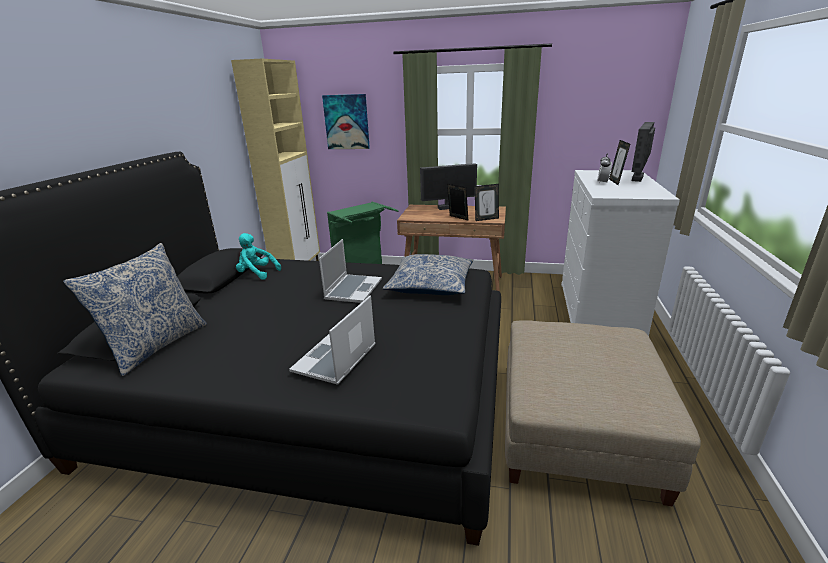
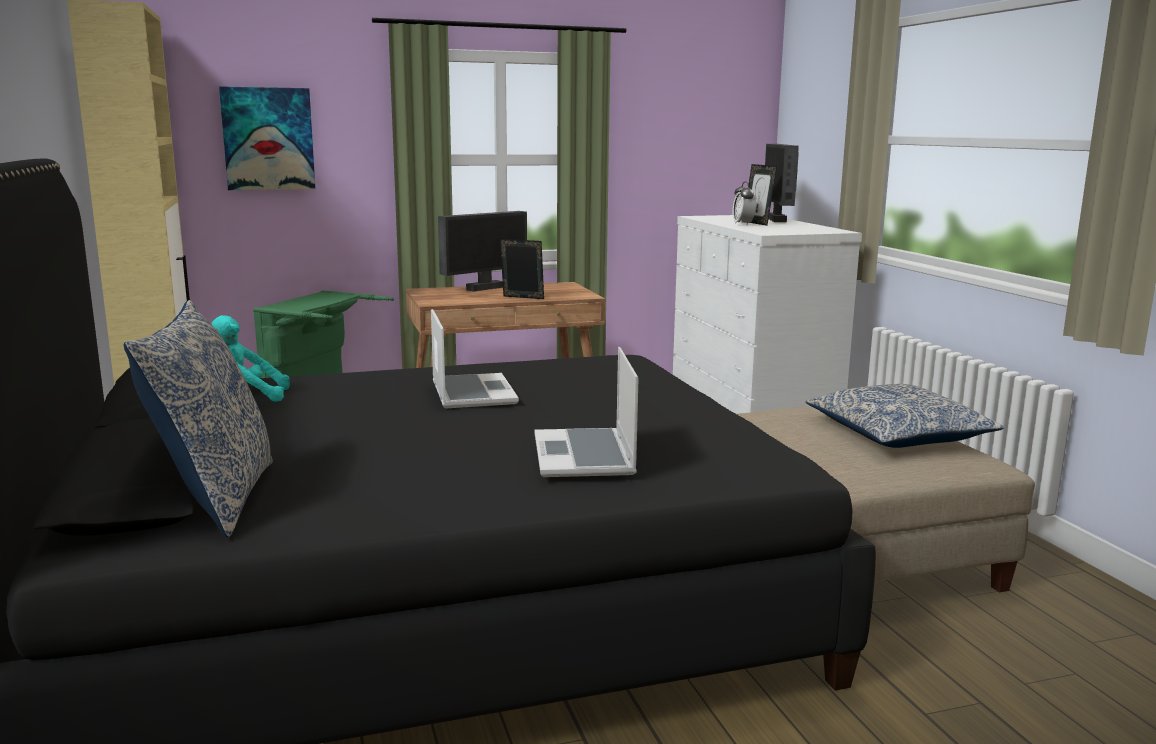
camera: 30 degrees left, 10 degrees down
pillow [383,254,473,295] -> pillow moved to [806,384,1004,448]
picture frame [475,184,499,221] -> none

